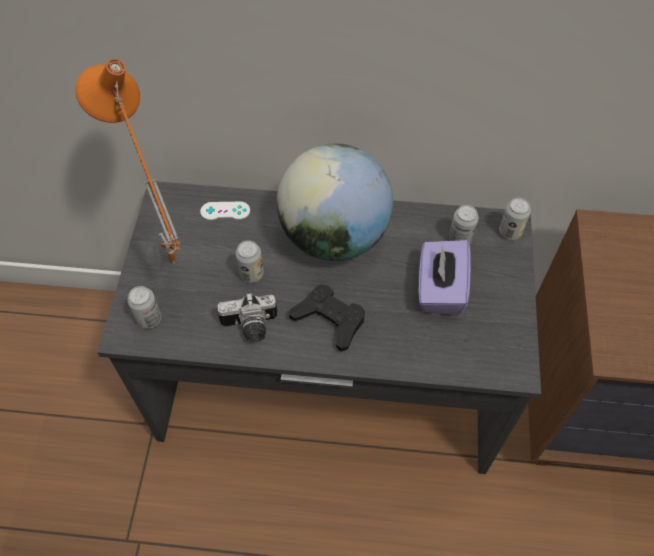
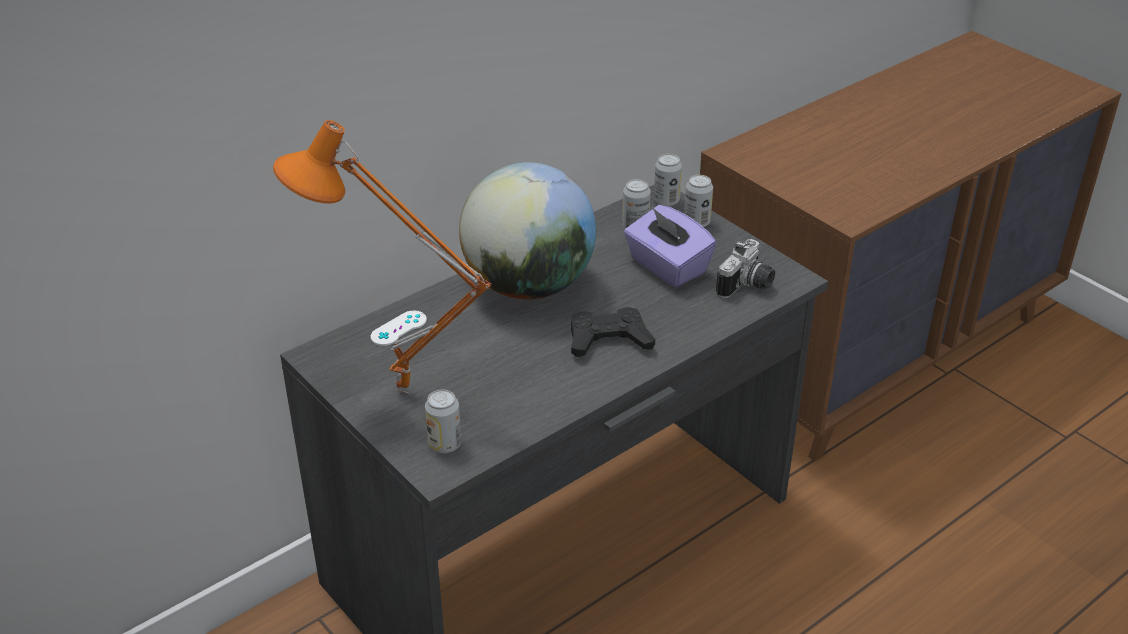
camera: 45 degrees left, 20 degrees down
camera [217,293,277,342] -> camera moved to [716,239,775,298]
can [236,240,264,283] -> can moved to [684,175,713,227]

